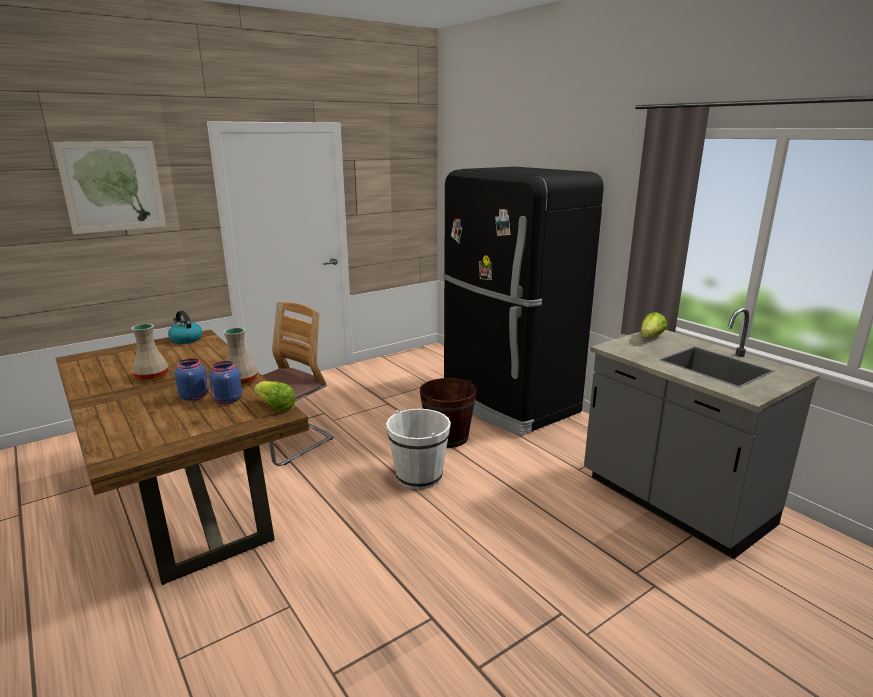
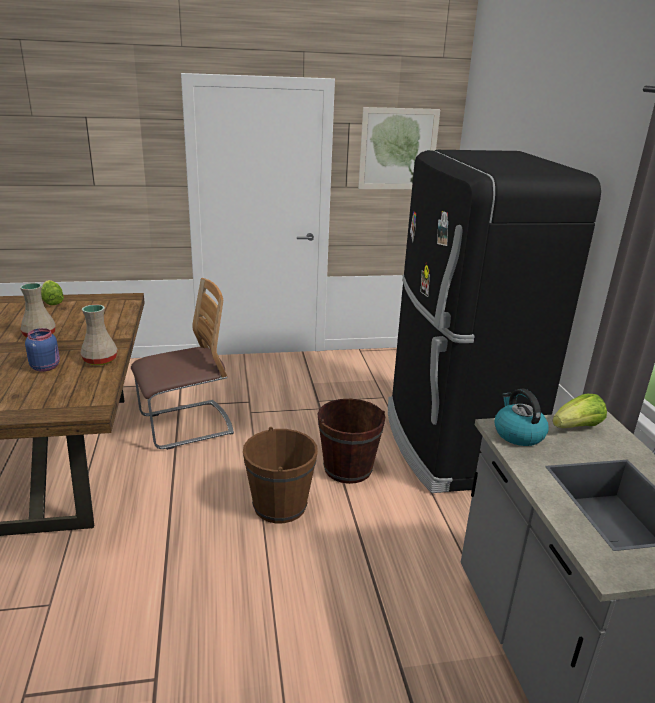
camera: 25 degrees right, 5 degrees up
picture [53,141,166,234] -> picture moved to [358,107,440,189]
kettle [168,311,202,344] -> kettle moved to [494,389,549,446]
blue jar [209,361,242,404] -> none
lettuce [254,381,296,412] -> lettuce moved to [41,280,64,305]
white bucket [386,409,451,489] -> brown bucket [243,427,318,523]

